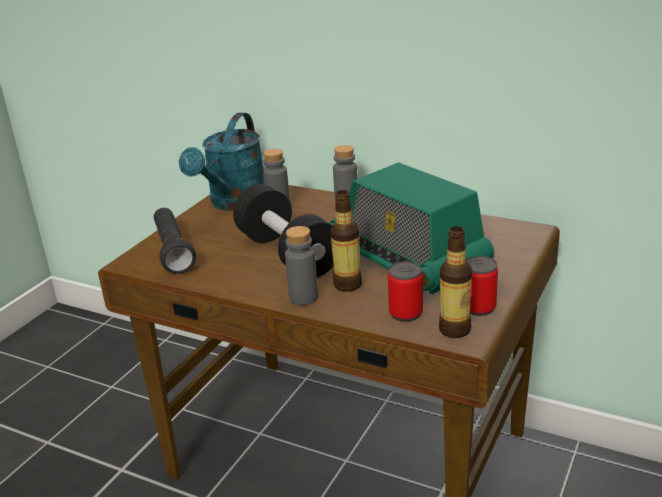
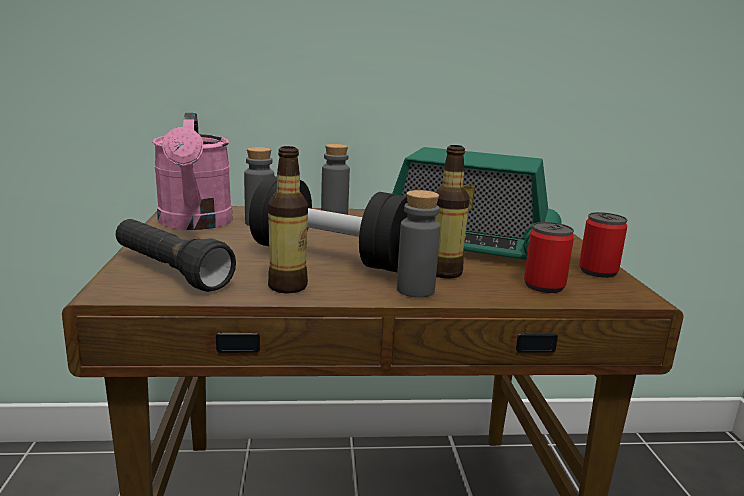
camera: 35 degrees left, 10 degrees down
turquoise watering can [179,112,264,211] -> pink watering can [152,113,232,230]
bottle [439,226,472,338] -> bottle moved to [268,146,308,293]

